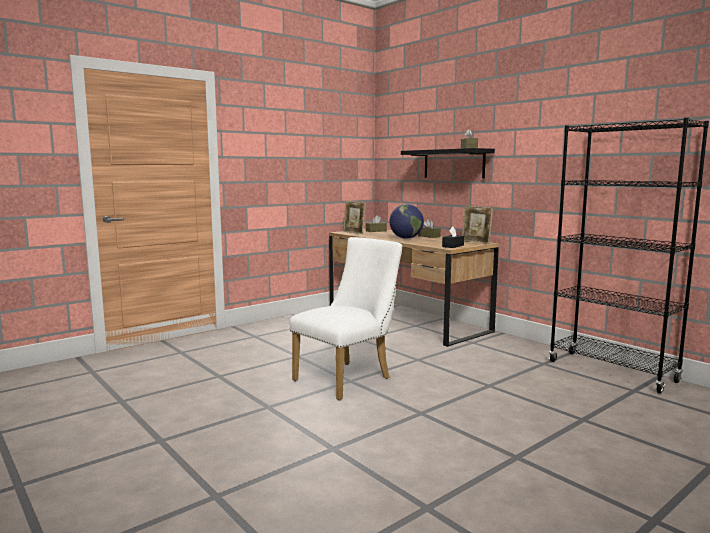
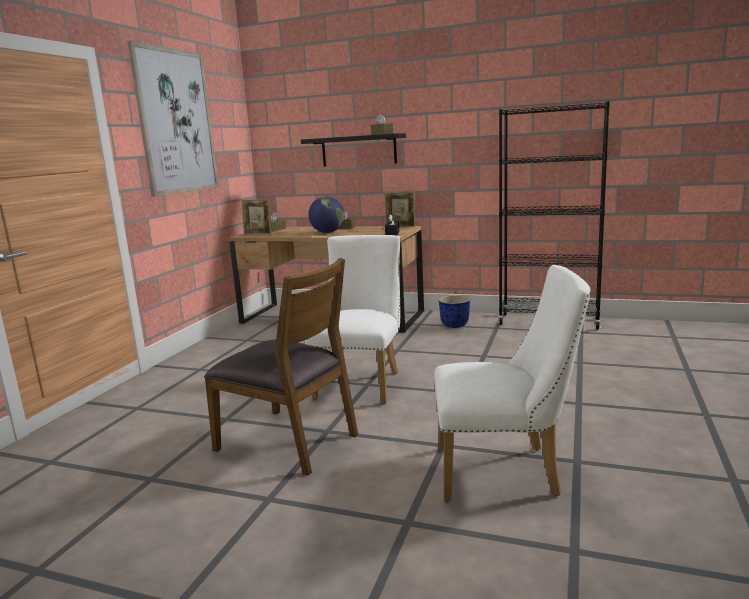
camera: 30 degrees left, 5 degrees up
none -> picture [127,40,219,197]
none -> brown chair [204,258,358,476]
none -> white chair [434,265,591,502]
none -> planter [439,295,470,328]

